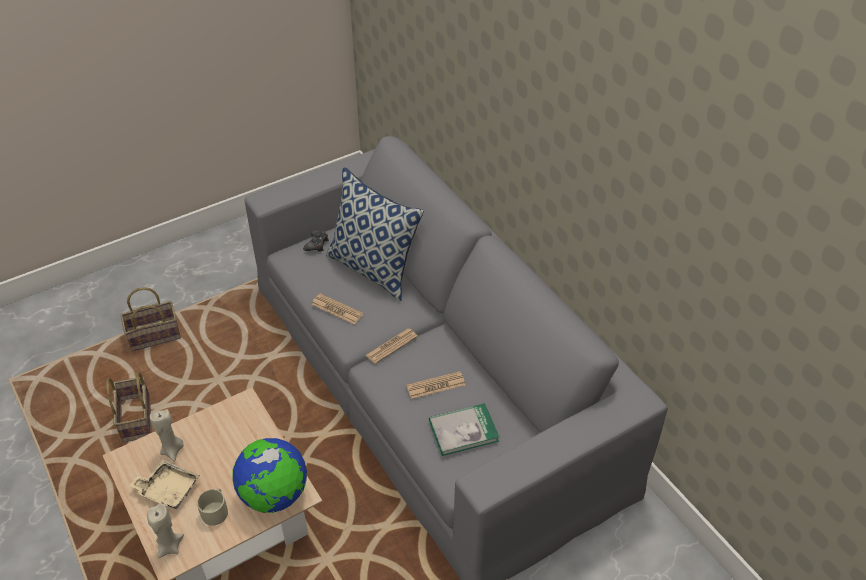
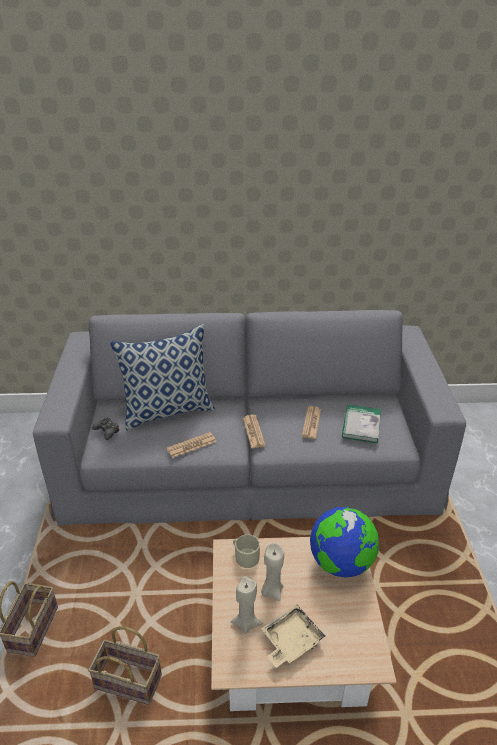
camera: 60 degrees left, 10 degrees down
beige candle [147,503,184,558] -> beige candle moved to [261,543,284,601]
beige mug [197,488,228,526] -> beige mug moved to [233,534,260,568]

